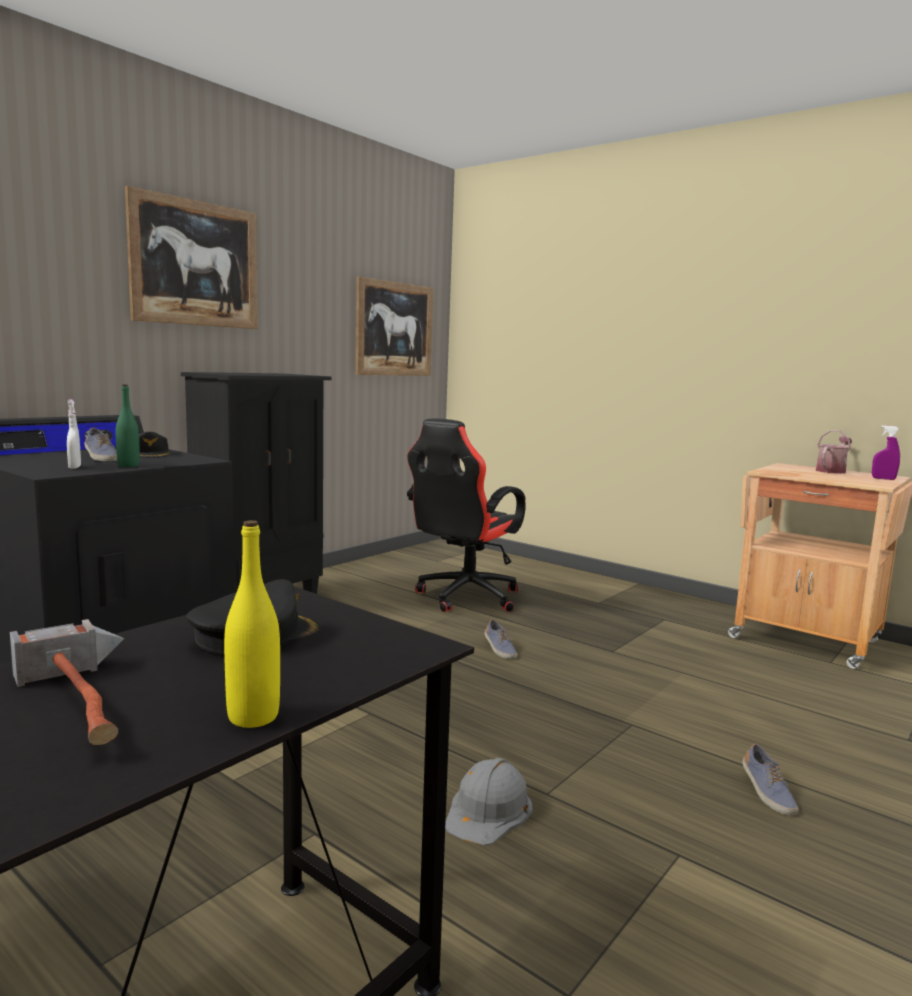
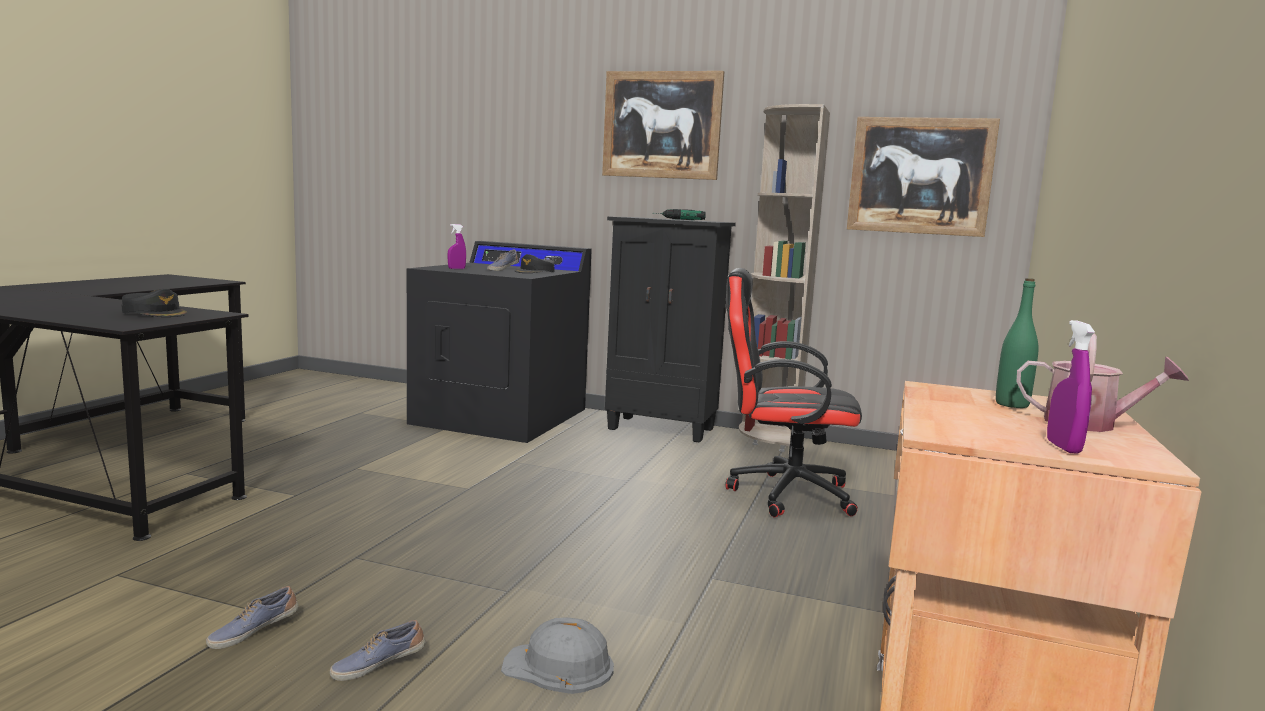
camera: 70 degrees right, 0 degrees up
hammer [10,619,124,745] -> none
white spray bottle [67,399,81,469] -> purple spray bottle [448,224,466,269]
green bottle [116,385,140,467] -> green bottle moved to [996,278,1038,408]
yellow bottle [224,520,280,728] -> none
grey hard hat [445,758,533,846] -> grey hard hat moved to [501,617,614,694]
shoe [485,619,518,659] -> shoe moved to [206,586,298,649]
none -> power drill [655,209,706,220]
none -> beige bookcase [739,104,830,452]

